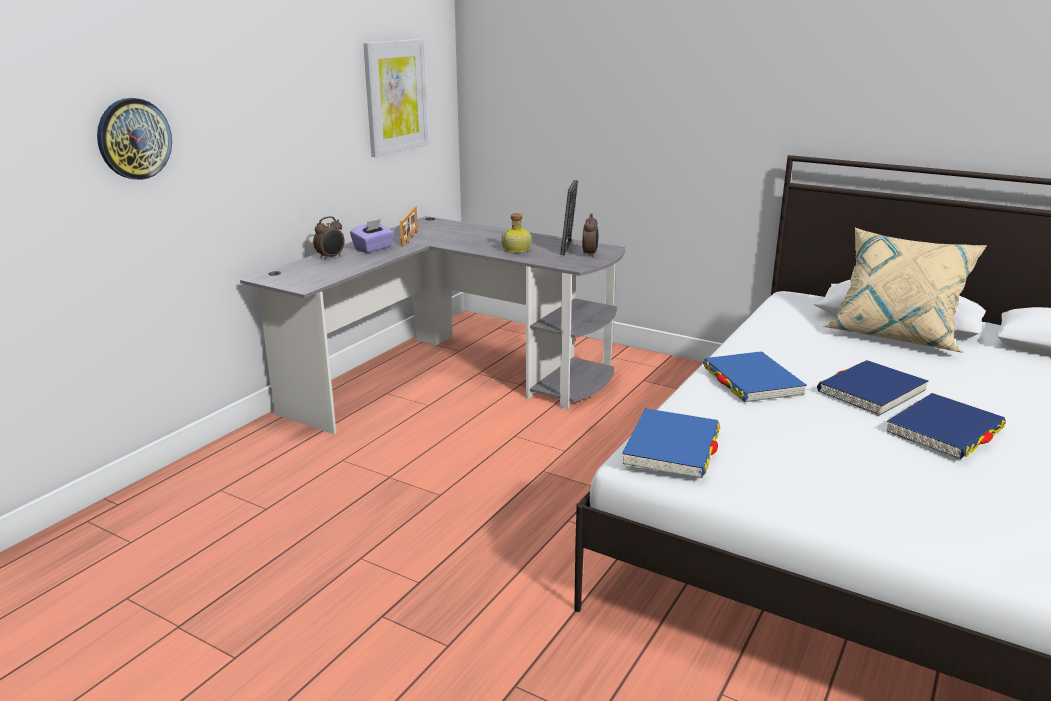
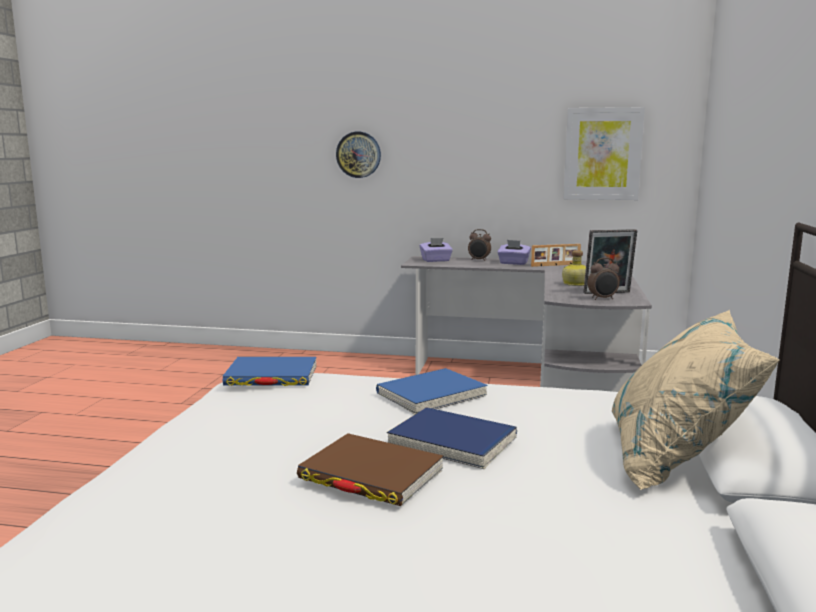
camera: 70 degrees right, 10 degrees down
blue book [887,393,1006,459] -> brown book [297,433,444,506]
none -> purple tissue box [420,238,453,262]

